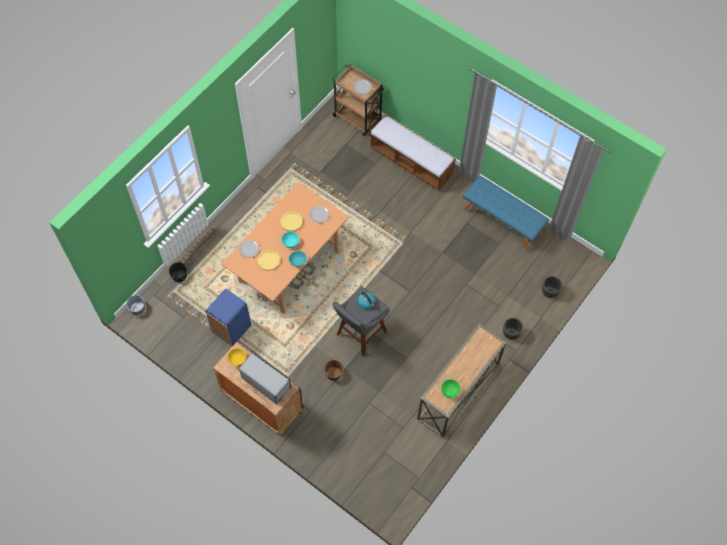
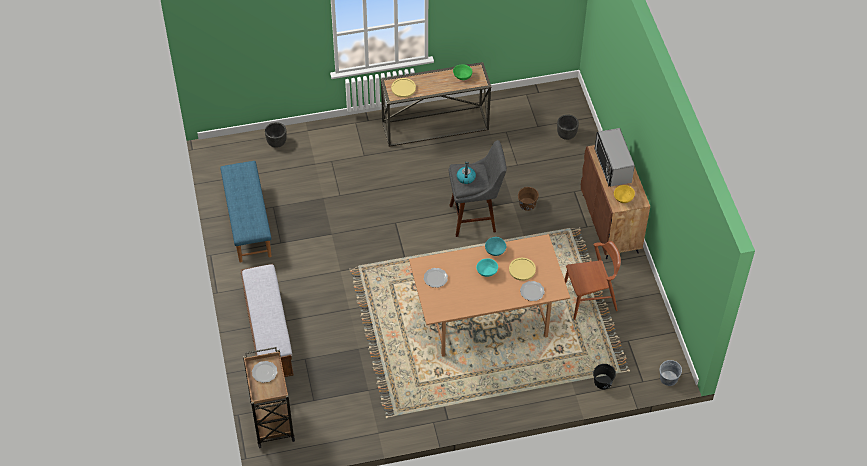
camera: 140 degrees left, 10 degrees down
blue trash can [206,288,251,347] -> brown chair [564,241,621,320]
yellow plate [281,212,303,232] -> yellow plate moved to [391,78,416,98]
black planter [503,318,523,340] -> black planter moved to [557,115,579,140]

